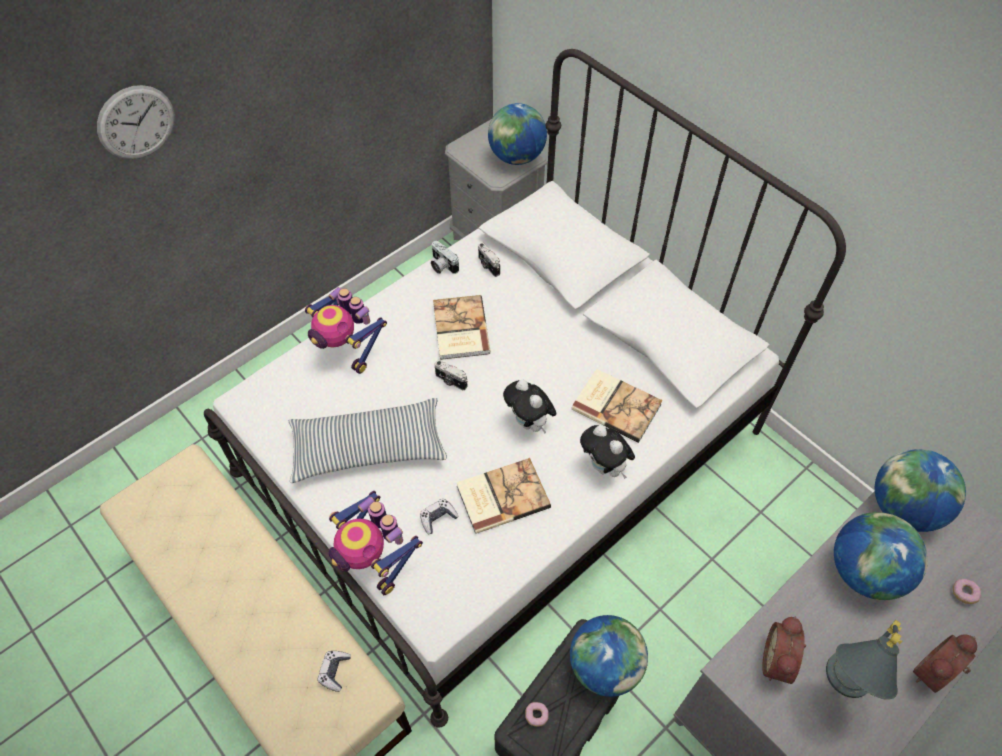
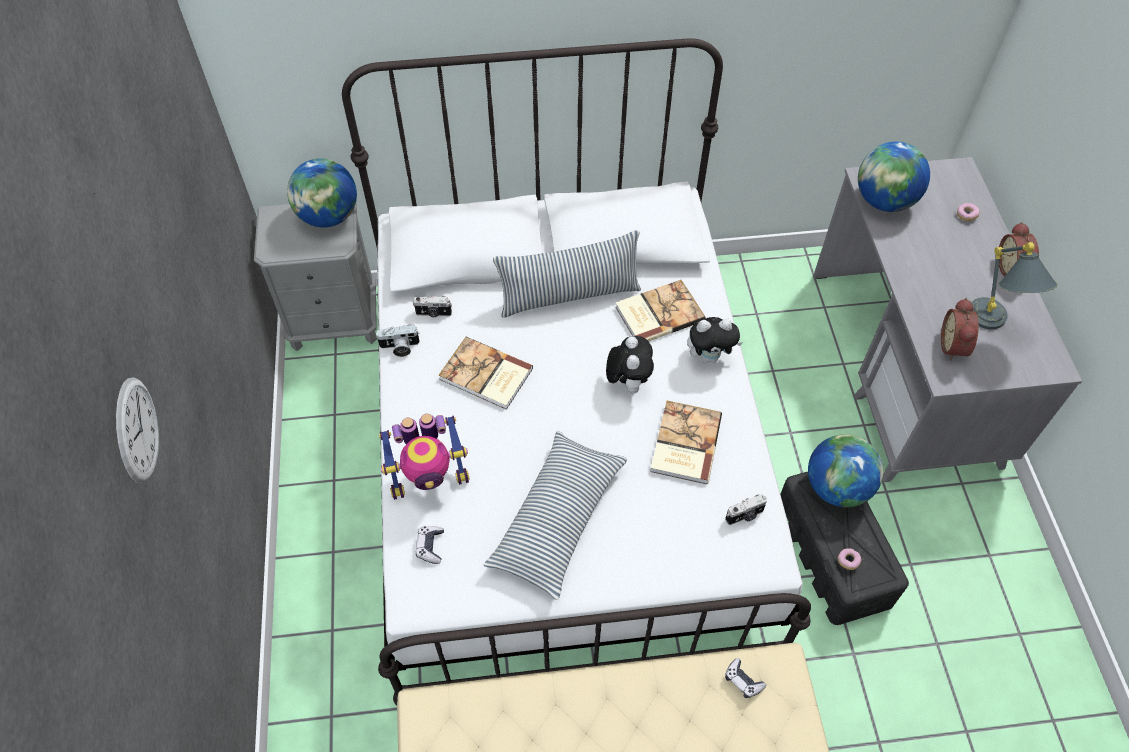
camera: 55 degrees left, 0 degrees up
toy robot [329,491,423,595] -> none
game controller [420,499,458,534] -> game controller moved to [416,526,444,564]
camera [435,360,467,390] -> camera moved to [725,494,767,525]
plush toy [503,380,557,434] -> plush toy turned 90 degrees counterclockwise [606,336,654,394]
alarm clock [762,617,806,684] -> alarm clock turned 45 degrees clockwise [941,298,979,361]
globe [834,512,928,600] -> none
none -> pillow [493,230,641,318]

